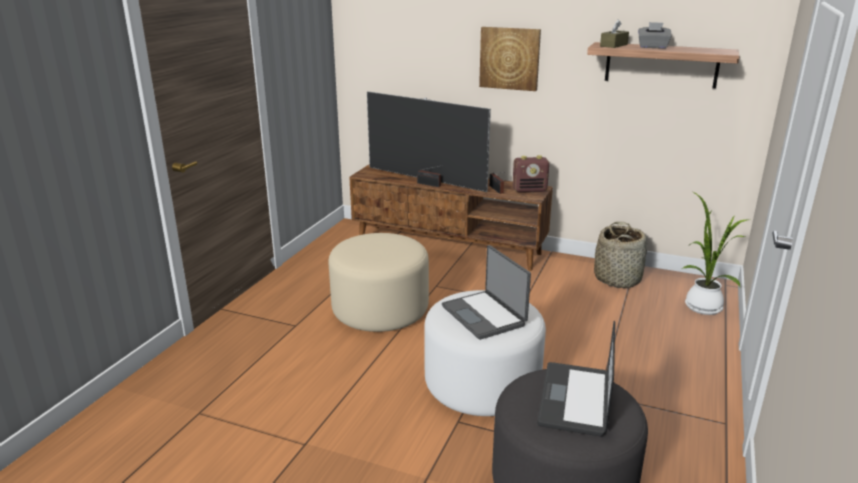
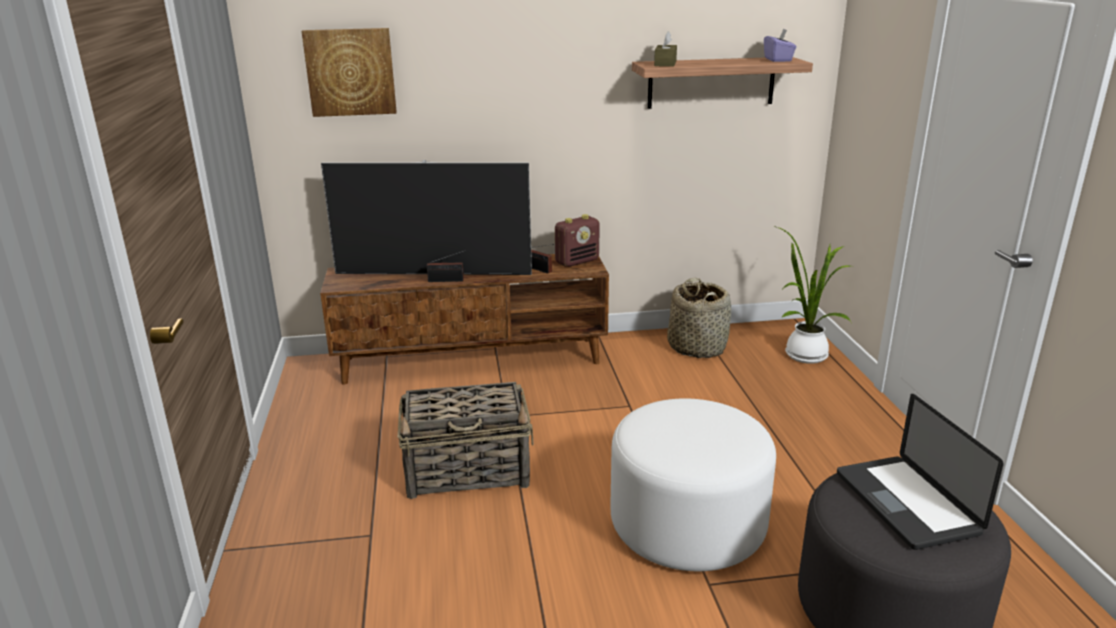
camera: 30 degrees left, 0 degrees up
beige ottoman [329,233,429,332] -> basket [398,382,534,499]
laptop [442,245,531,340] -> none
picture [479,27,541,91] -> picture moved to [302,28,397,117]
grey tissue box [638,22,672,49] -> none
none -> purple tissue box [764,29,797,62]

